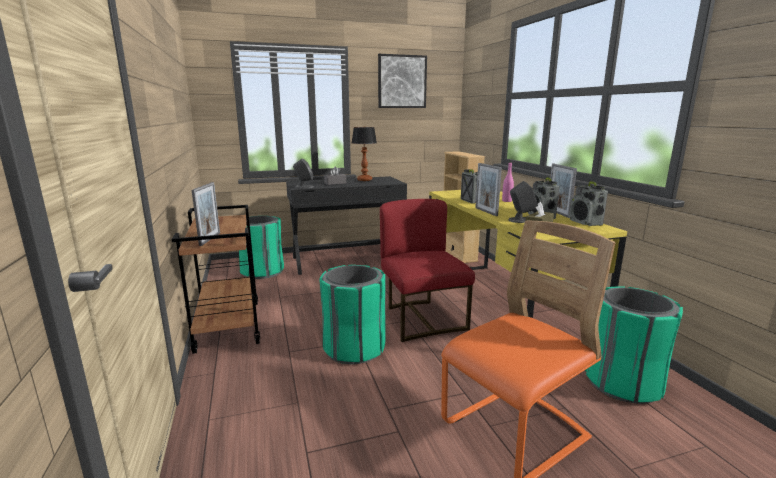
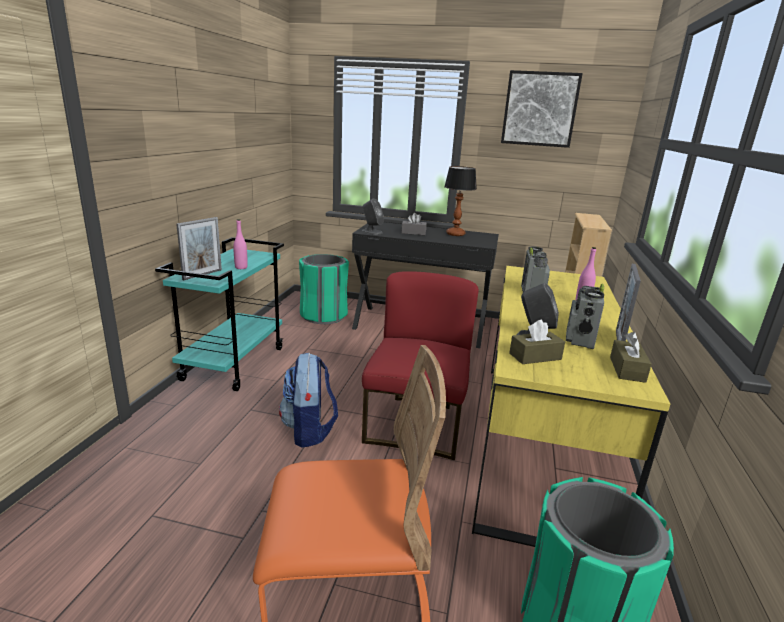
camera: 30 degrees right, 5 degrees up
brown cart [172,205,260,354] -> turquoise cart [155,237,284,391]
green trash can [319,265,386,364] -> backpack [279,352,338,448]
picture frame [475,163,502,216] -> none
radio [569,181,608,226] -> brown tissue box [610,332,652,383]
none -> pink bottle [233,219,248,269]

